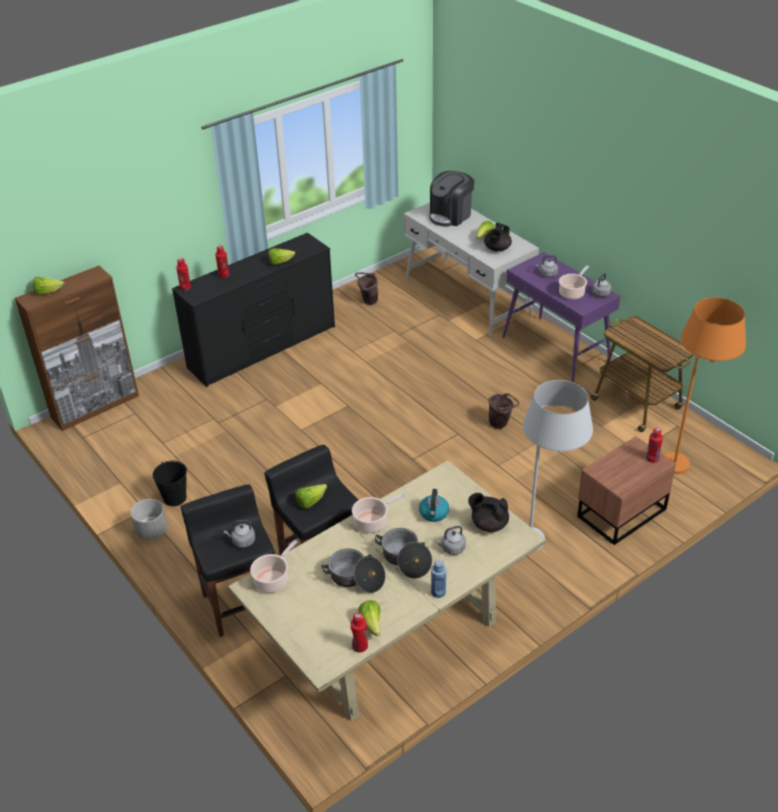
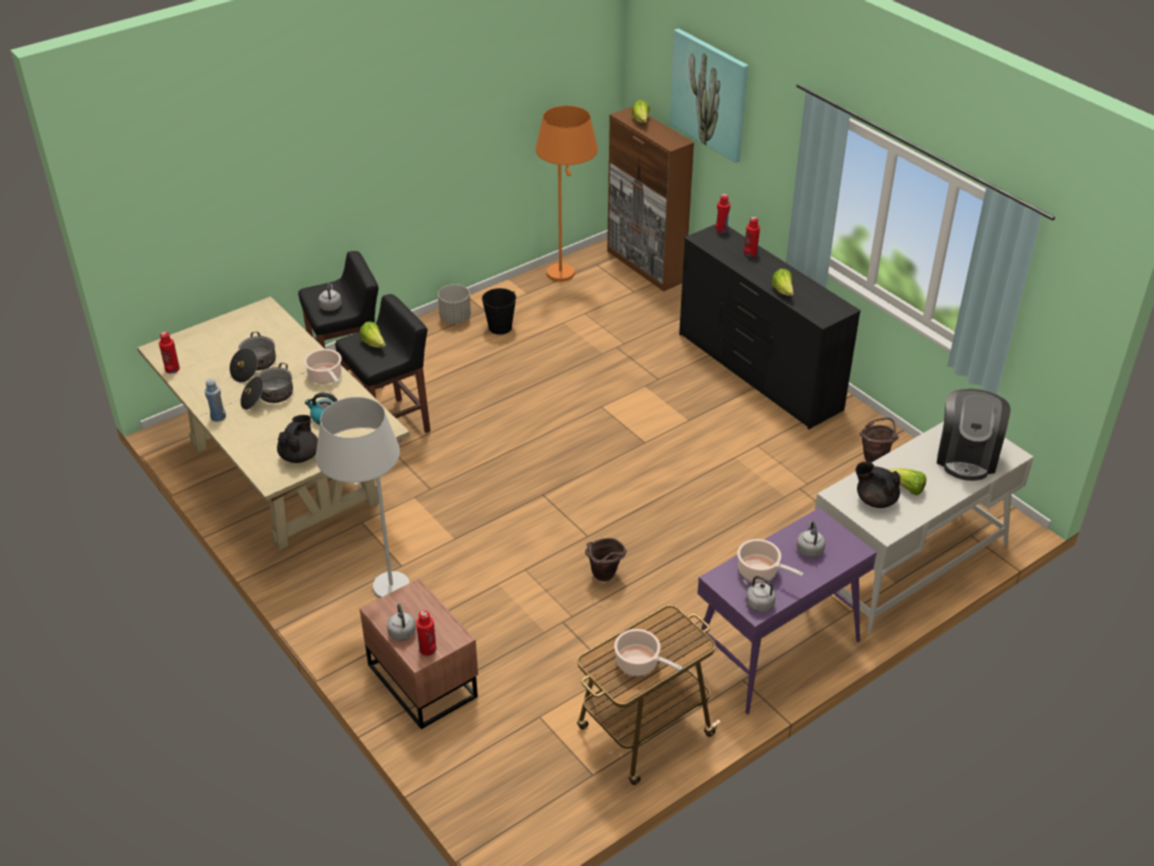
camera: 90 degrees right, 0 degrees up
cooking pot [250,540,297,593] -> cooking pot moved to [614,629,683,676]
lettuce [358,600,380,636] -> none
coffee machine [429,171,474,227] -> coffee machine turned 120 degrees counterclockwise [937,389,1010,481]
grey kettle [435,526,466,555] -> grey kettle moved to [387,603,416,641]
orange floor lamp [664,297,746,474] -> orange floor lamp moved to [536,106,598,282]
none -> picture [670,28,748,163]

